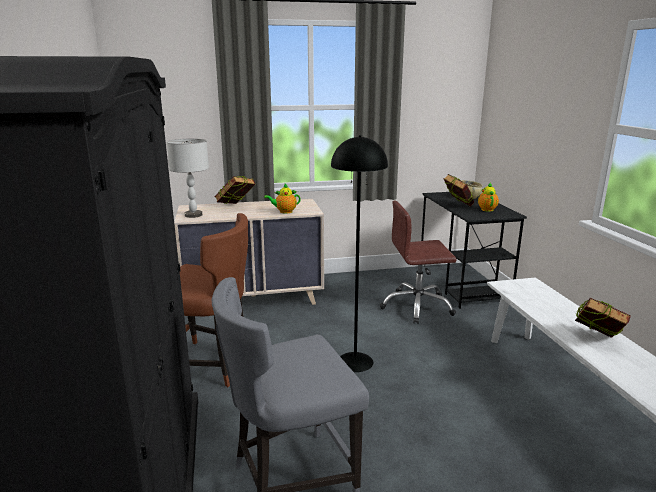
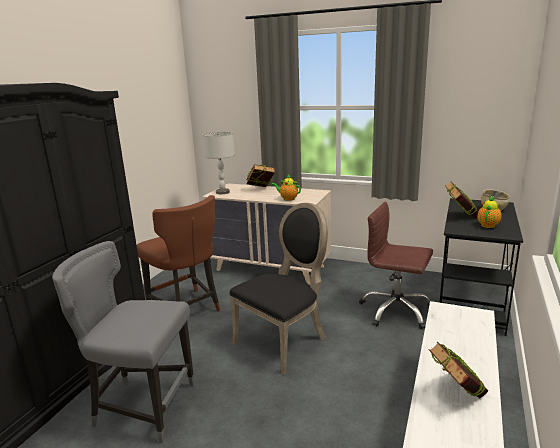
camera: 35 degrees right, 0 degrees up
black floor lamp [331,135,388,372] -> black chair [230,203,328,375]

